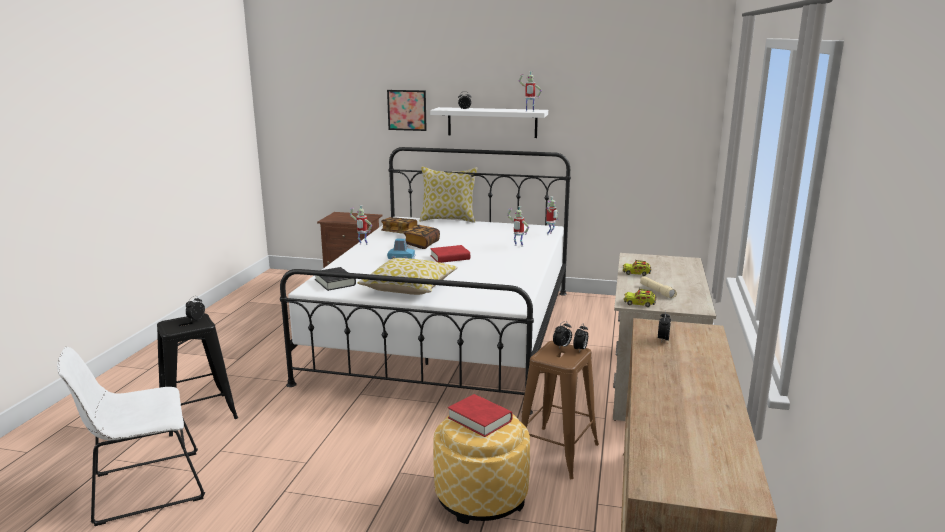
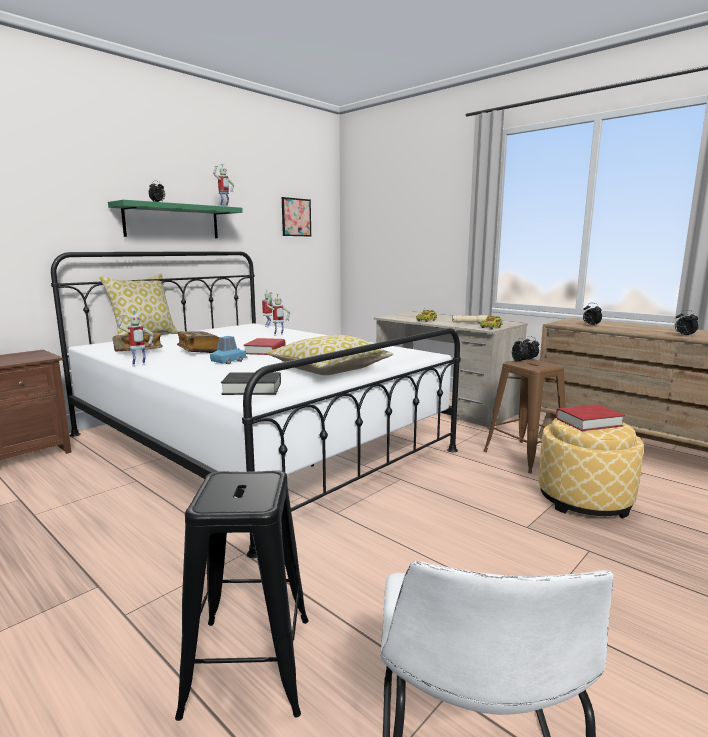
camera: 60 degrees left, 5 degrees down
alarm clock [186,296,205,321] -> alarm clock moved to [675,310,698,337]
picture [387,90,427,131] -> picture moved to [282,197,311,237]
white shelf [430,107,548,138] -> green shelf [108,200,243,238]

